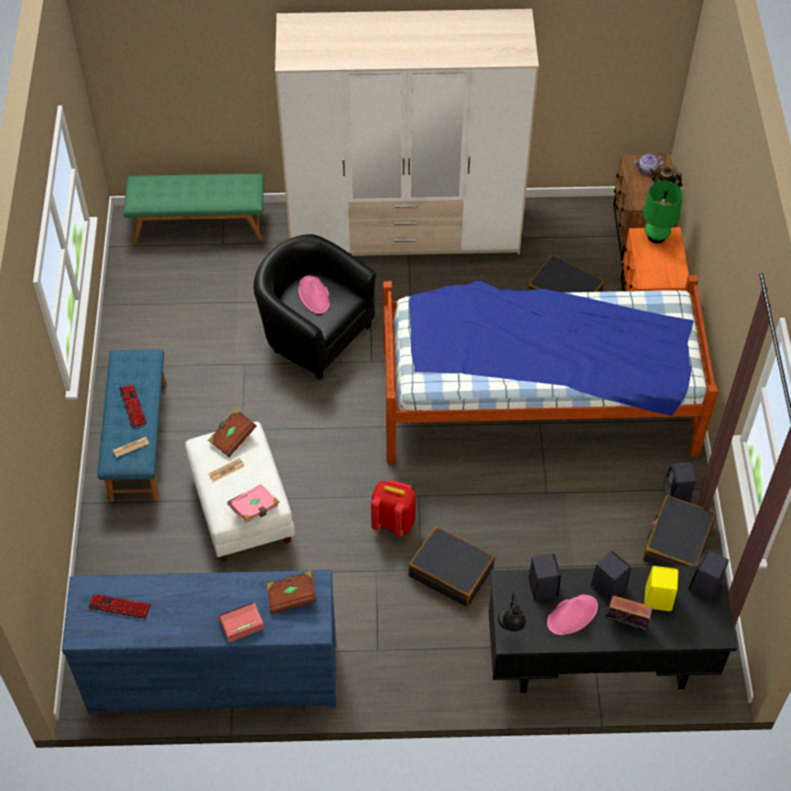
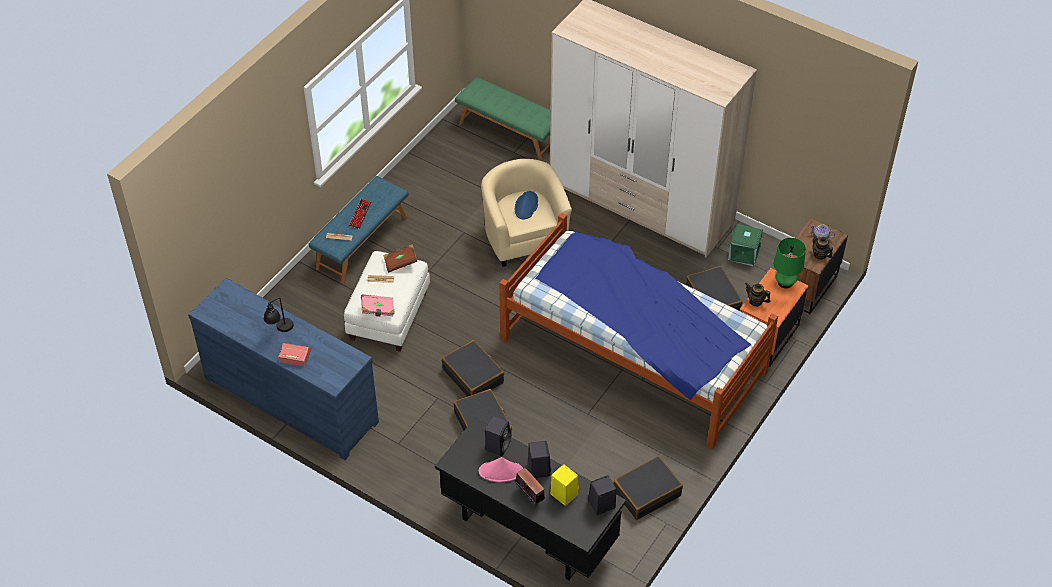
camera: 35 degrees right, 5 degrees down
keyboard [88,594,151,619] -> none
black armchair [254,234,376,380] -> beige armchair [481,159,572,267]
brown book [266,571,317,614] -> none
pink hat [298,276,330,314] -> blue hat [515,191,538,219]
red backpack [371,480,416,537] -> black suitcase [442,340,504,397]
black table lamp [498,591,526,632] -> black table lamp moved to [264,298,294,332]
black speaker [664,462,696,502] -> none
none -> green storage box [728,224,763,266]
none -> teapot [745,283,770,307]

